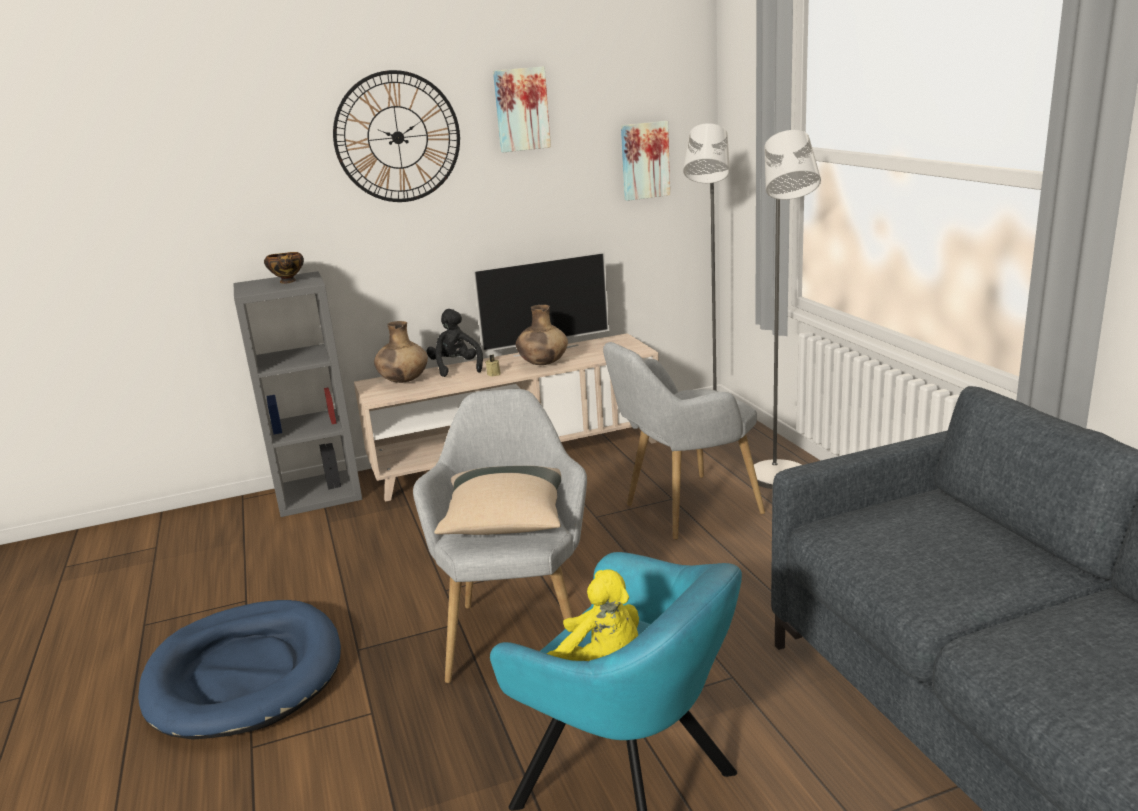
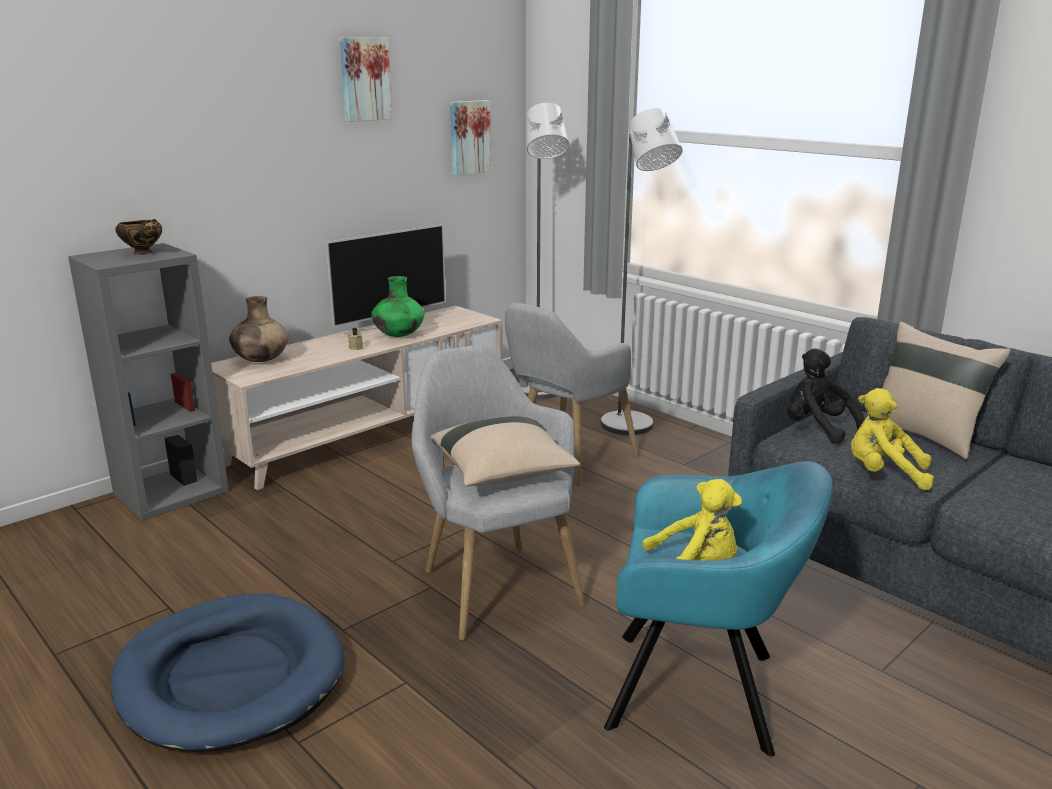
camera: 25 degrees left, 0 degrees up
wall clock [333,70,460,202] -> none
black plush toy [427,309,483,377] -> black plush toy moved to [787,348,866,444]
brown vase [516,305,568,365] -> green vase [371,276,425,337]
none -> yellow plush toy [851,388,934,490]
none -> beige pillow [868,322,1011,459]

